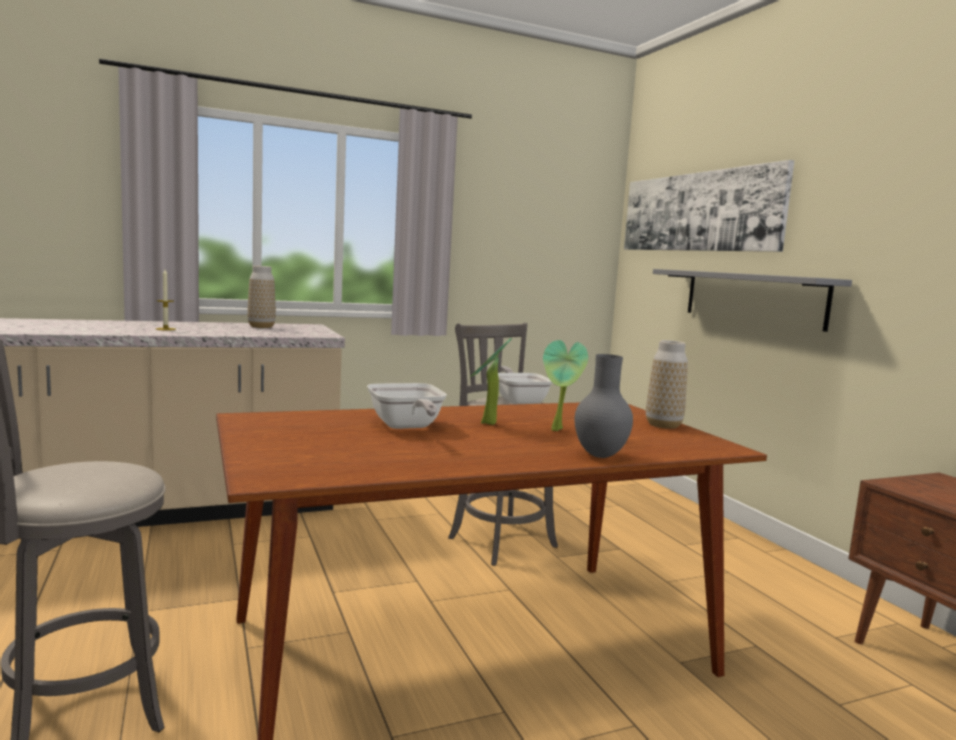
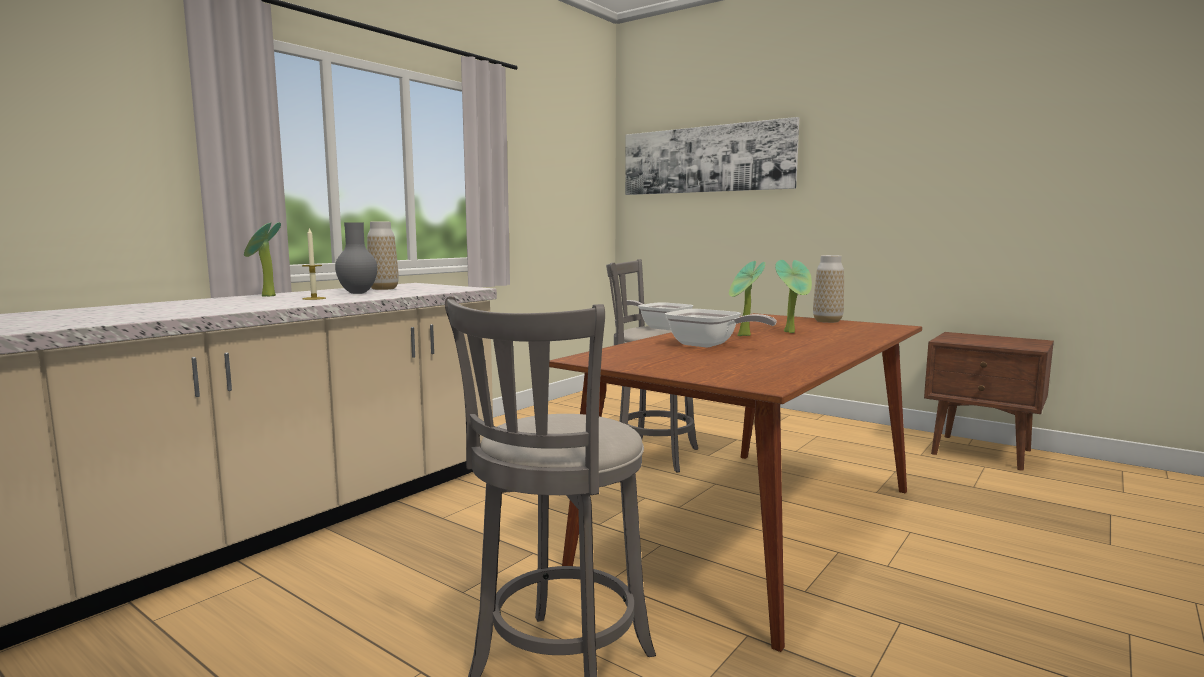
camera: 30 degrees left, 0 degrees up
grey vase [575,354,633,458] -> grey vase moved to [335,223,377,294]
grey shelf [653,269,852,332] -> none
none -> potted plant [244,222,281,297]

